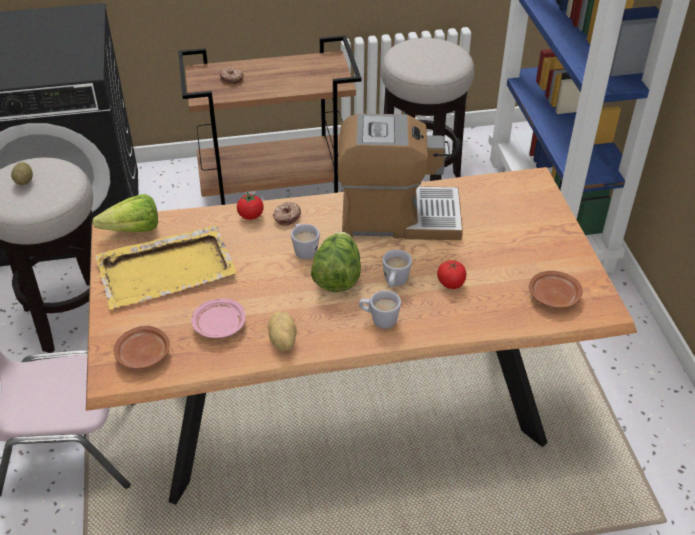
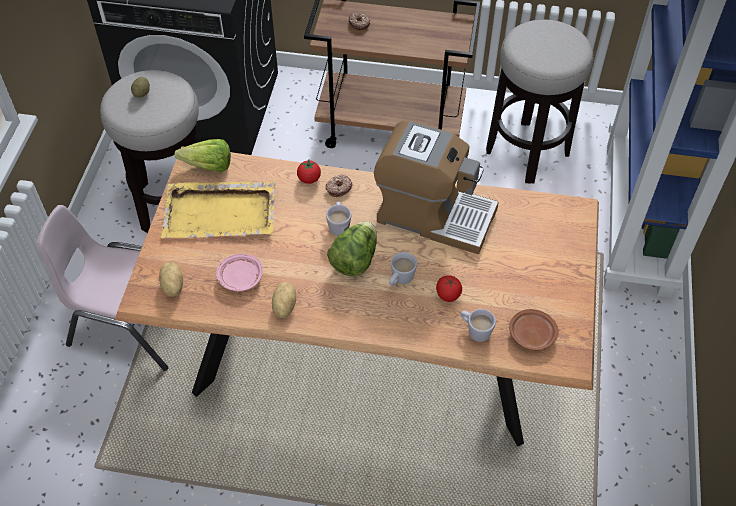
camera: 20 degrees right, 10 degrees up
brown plate [113,326,170,369] -> potato [159,262,183,297]
white mug [359,290,401,329] -> white mug moved to [460,309,496,342]

